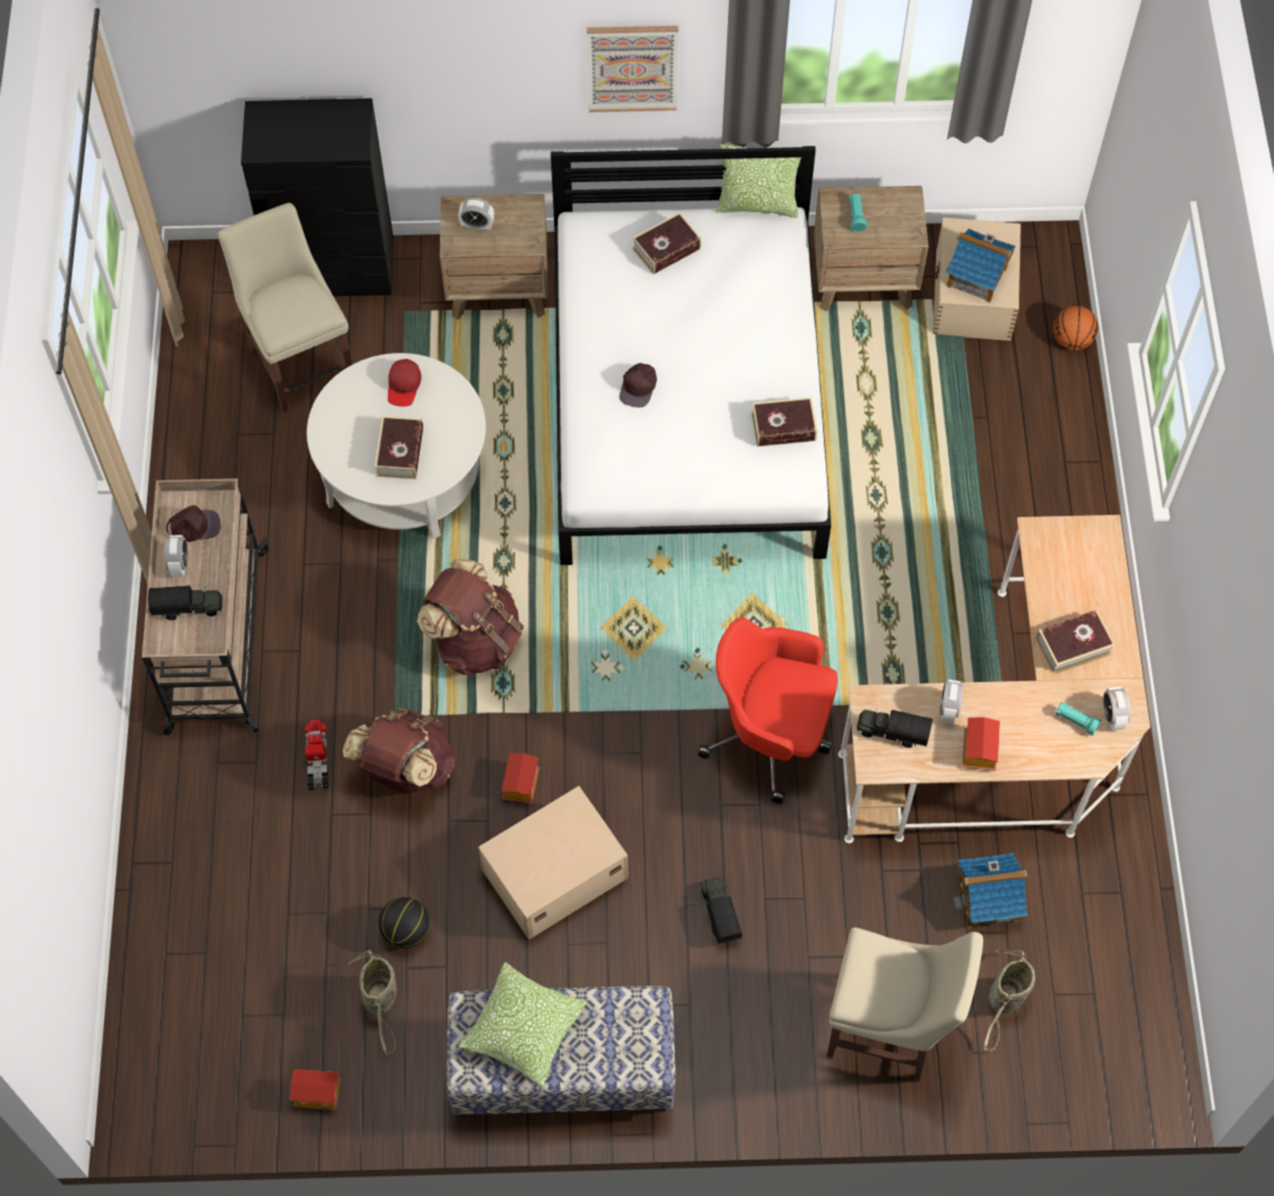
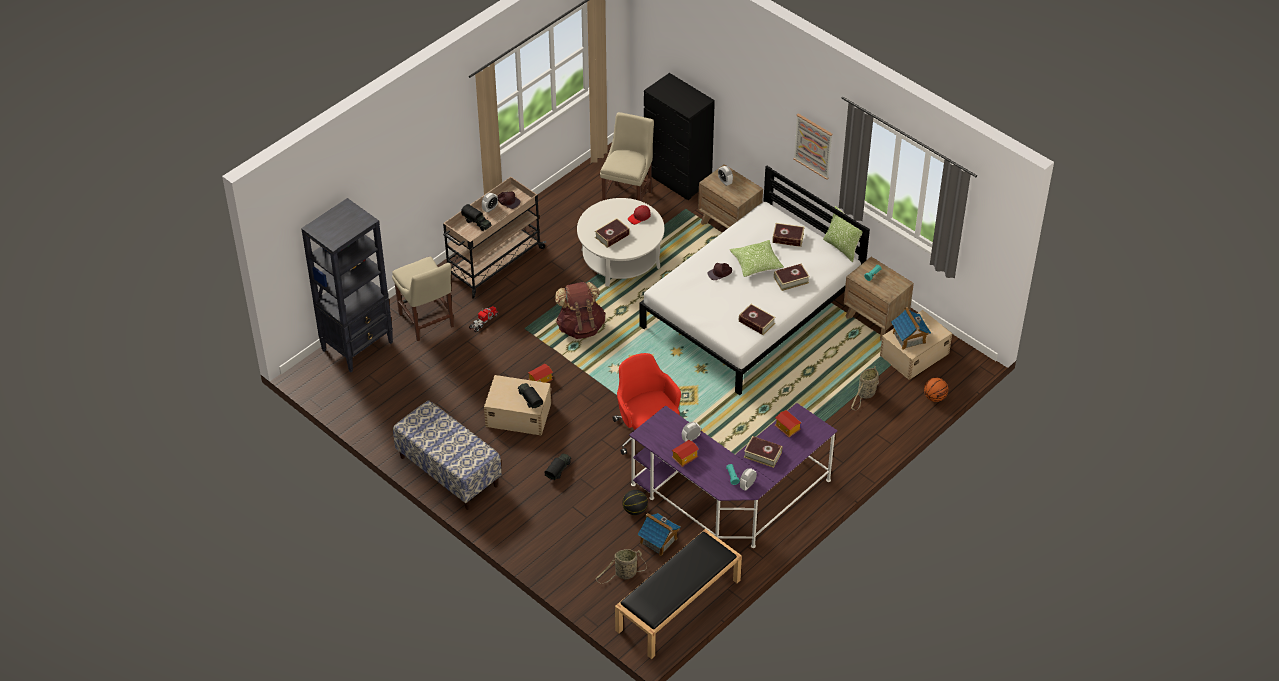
camera: 45 degrees right, 15 degrees down
toy house [289,1069,341,1110] -> toy house moved to [775,410,801,437]
brown backpack [343,707,455,794] -> none
basket [348,950,396,1055] -> basket moved to [851,366,879,410]
basketball [378,897,430,949] -> basketball moved to [622,490,648,515]
pillow [458,962,587,1087] -> pillow moved to [730,240,784,277]
beige chair [827,927,983,1081] -> beige chair moved to [392,257,454,341]
beige desk [838,515,1150,843] -> purple desk [629,403,837,548]
toy truck [857,709,933,748] -> toy truck moved to [518,383,543,409]
none -> black bookcase [301,198,393,372]
none -> black bench [615,529,742,659]
none -> book [774,264,810,291]

